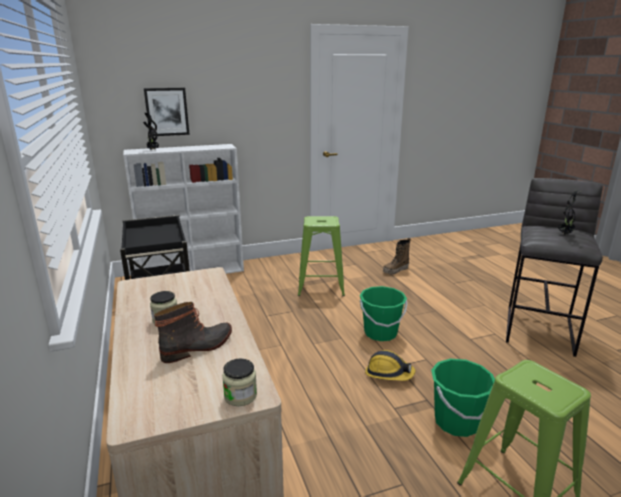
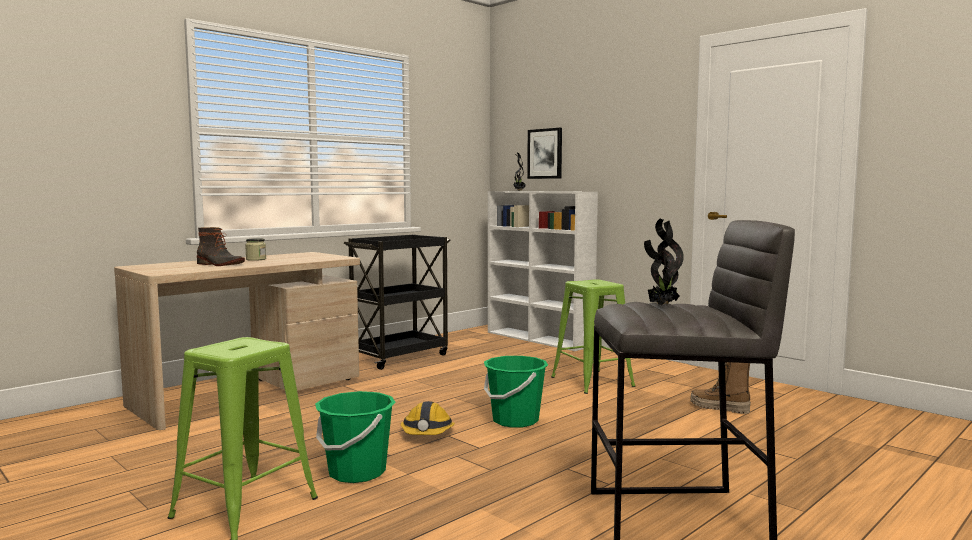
camera: 65 degrees right, 15 degrees down
jar [222,359,257,406] -> none

